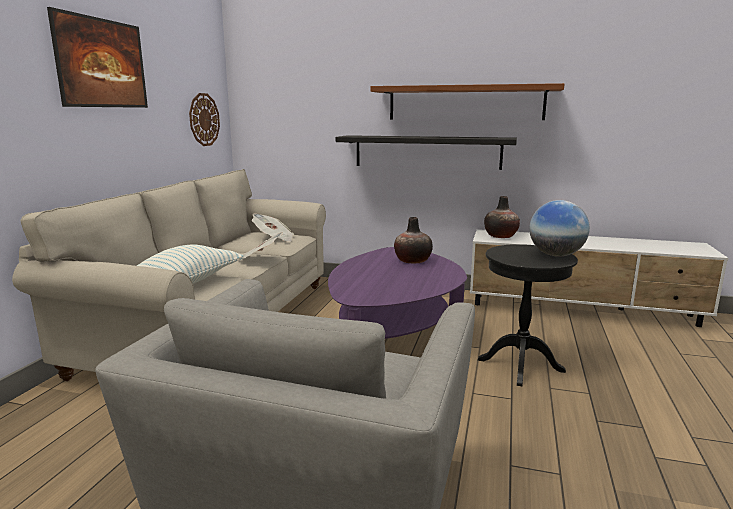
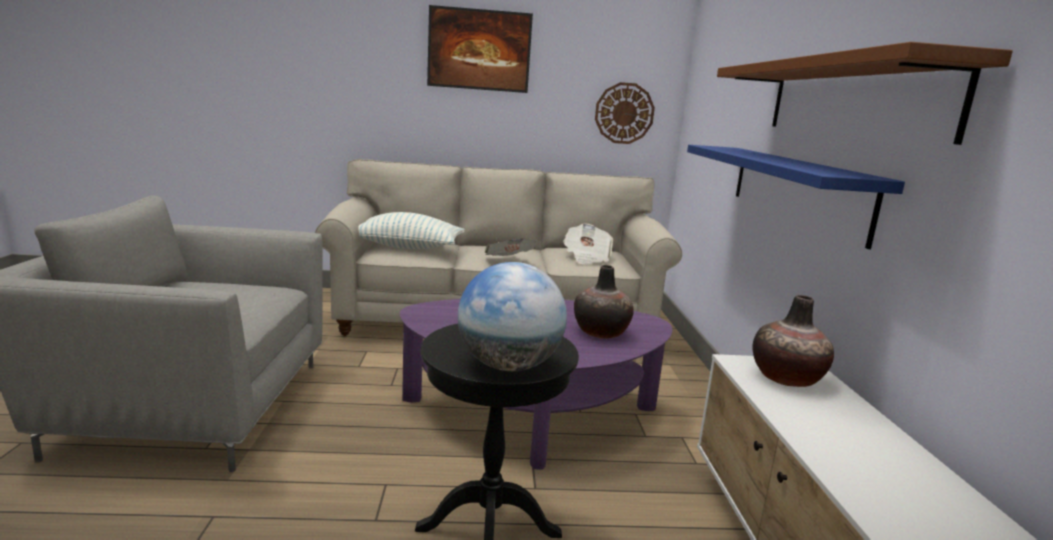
camera: 70 degrees right, 0 degrees up
black shelf [336,135,517,170] -> blue shelf [687,145,905,249]

